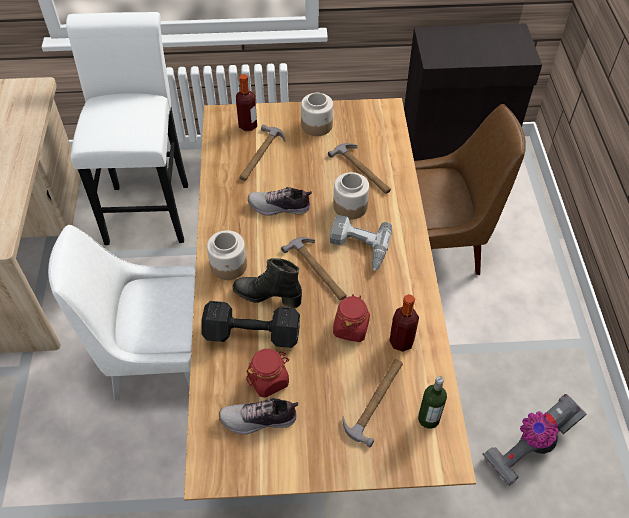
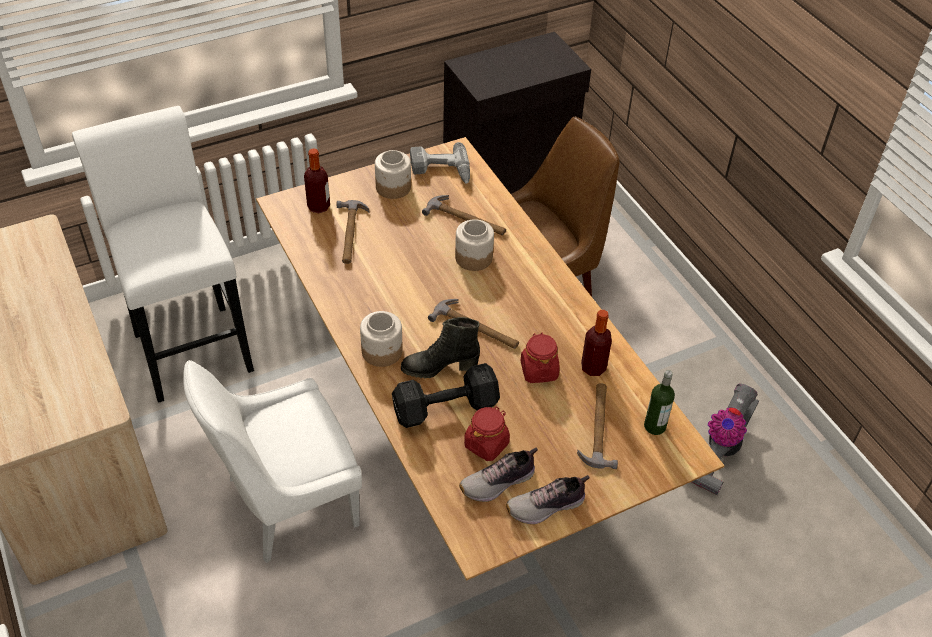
camera: 25 degrees left, 5 degrees down
shoe [248,187,312,216] -> shoe moved to [506,475,590,525]
power drill [330,215,392,271] -> power drill moved to [410,142,470,184]

